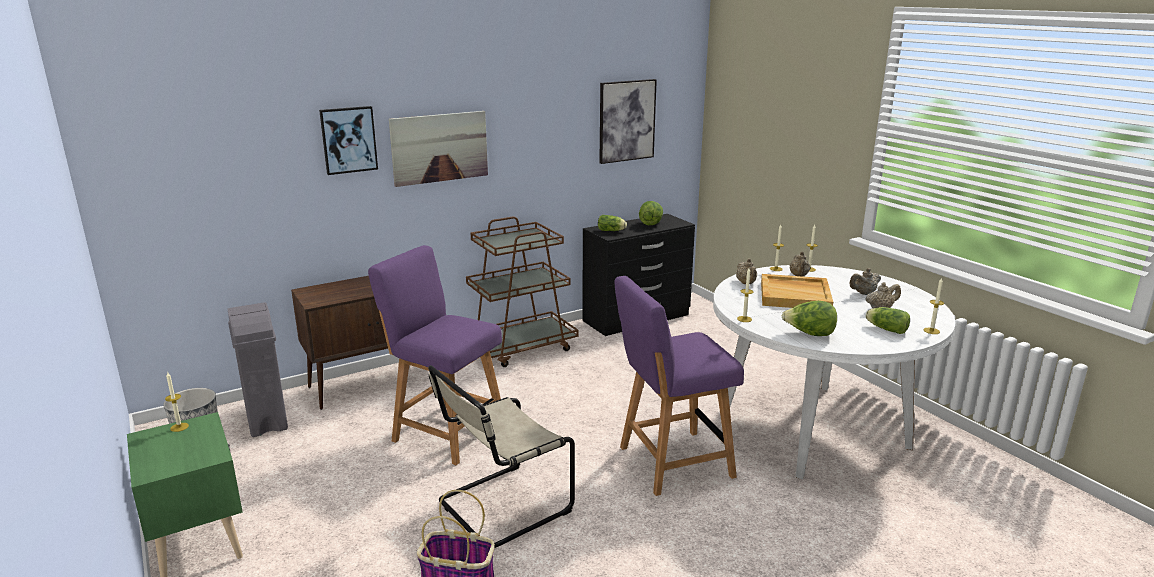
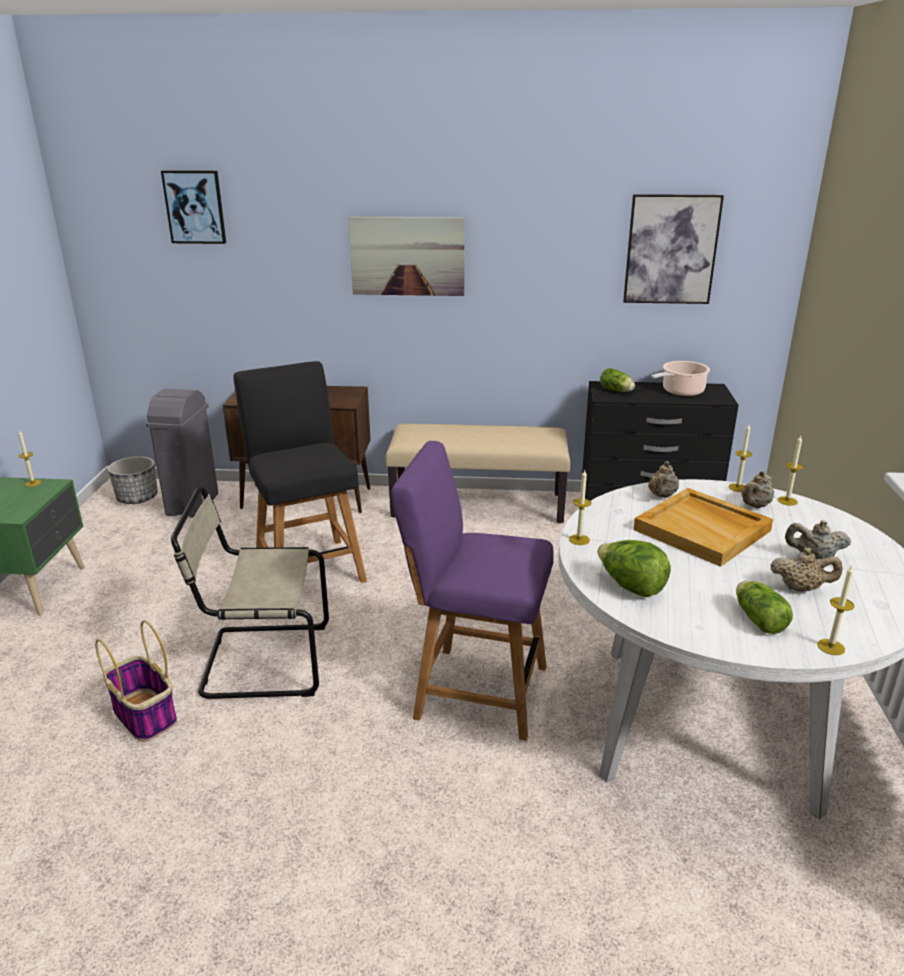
camera: 35 degrees right, 5 degrees up
picture [319,106,378,175] -> picture moved to [161,170,226,244]
purple chair [368,245,502,465] -> black chair [233,361,367,583]
brown cart [466,216,579,367] -> beige bench [385,424,570,523]
lettuce [639,201,663,225] -> cooking pot [651,361,710,396]

